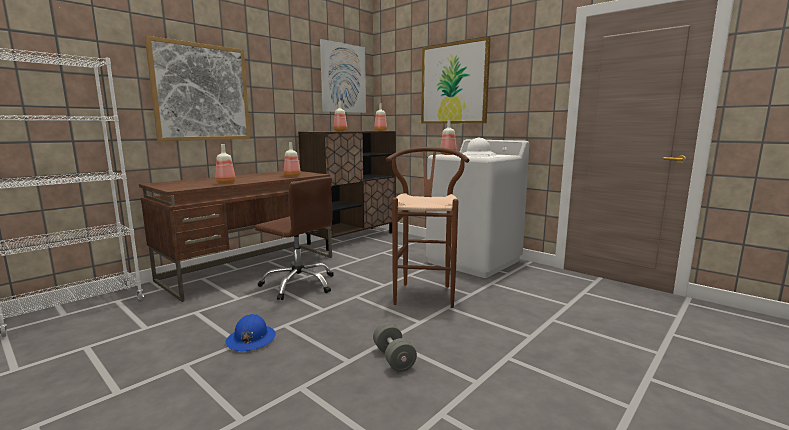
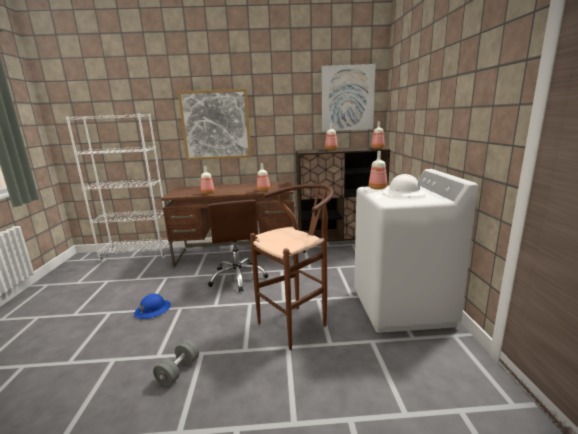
camera: 45 degrees right, 5 degrees up
picture [421,37,491,124] -> none

